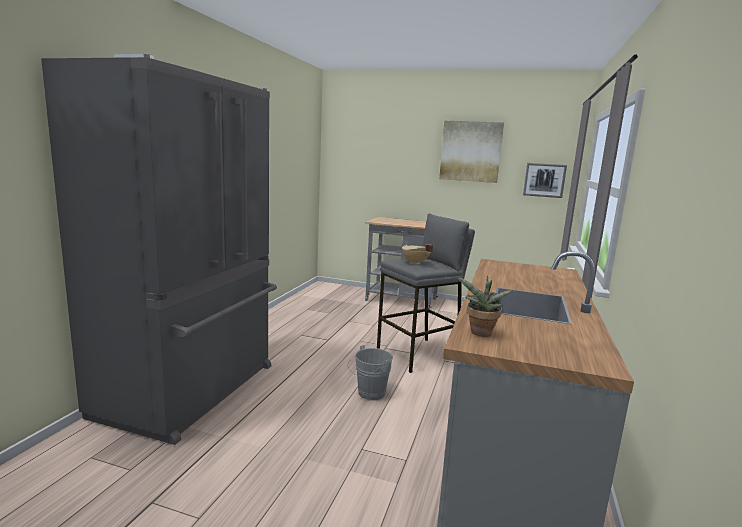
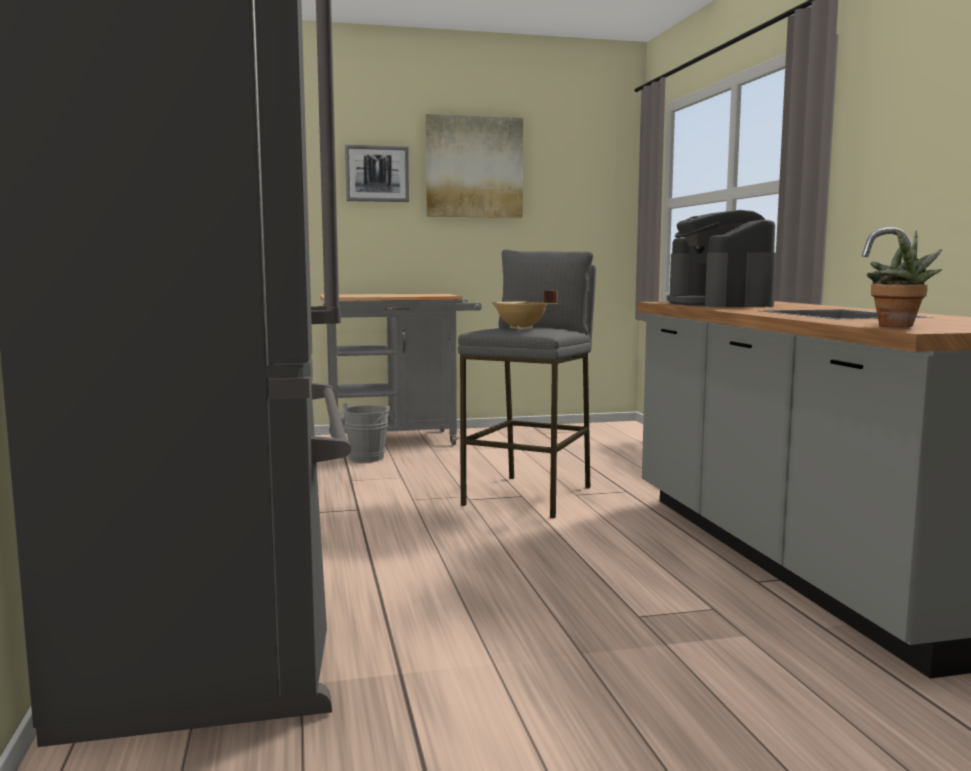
camera: 30 degrees left, 5 degrees down
grey bucket [348,345,393,401] -> grey bucket moved to [340,403,390,462]
picture [523,163,567,198] -> picture moved to [345,145,409,202]
none -> coffee machine [667,210,776,307]

